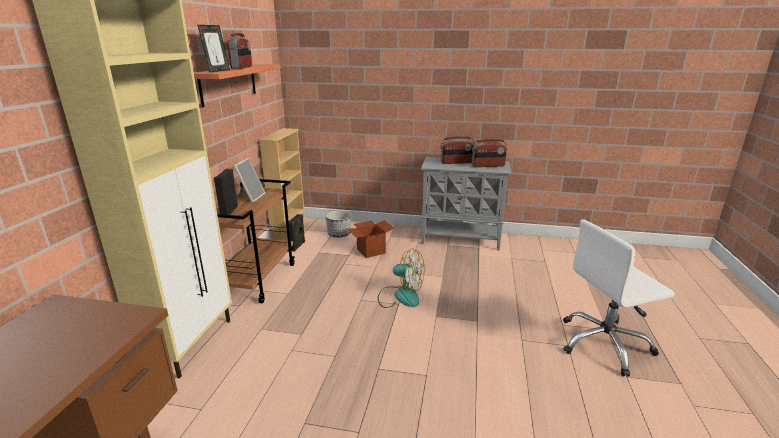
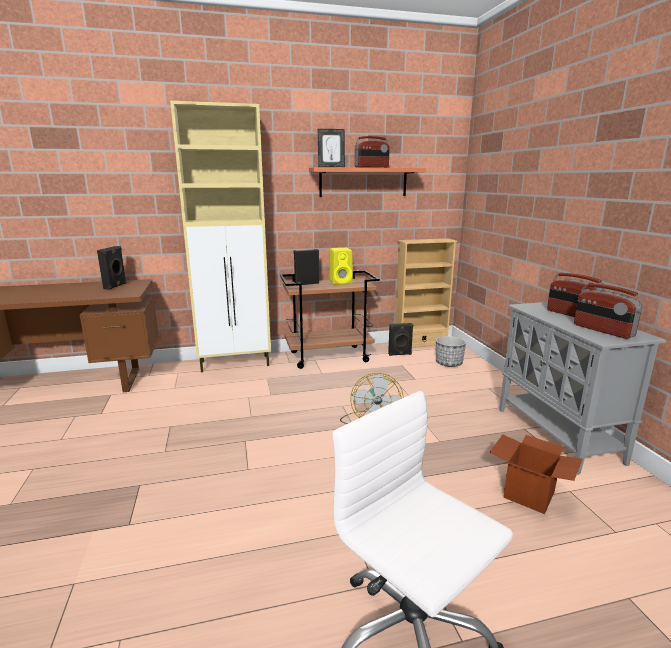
camera: 65 degrees right, 5 degrees down
picture frame [234,158,265,203] -> yellow speaker [329,248,353,285]
cardboard box [347,220,394,258] -> cardboard box moved to [490,435,583,514]
none -> black speaker [97,246,127,290]

